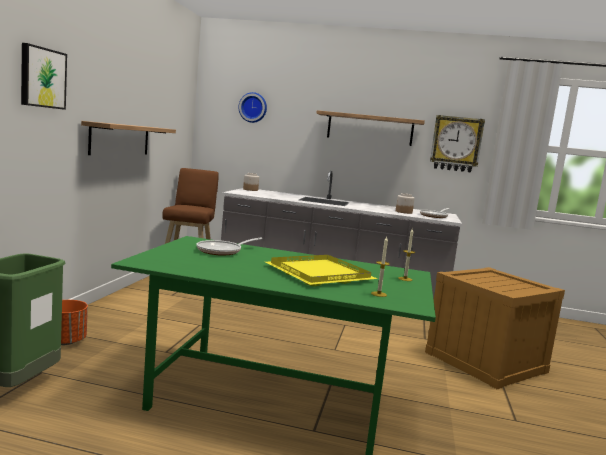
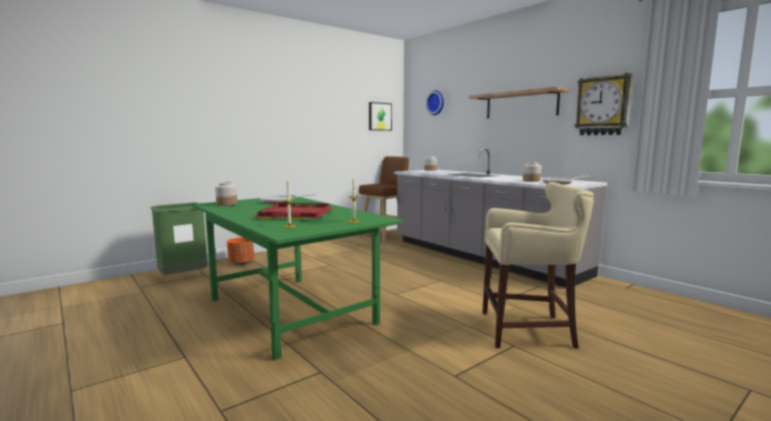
camera: 40 degrees right, 0 degrees up
picture [21,43,67,110] -> picture moved to [369,102,392,131]
shelf [81,121,176,155] -> none
yellow tray [266,255,377,287] -> red tray [253,203,333,220]
crate [425,267,565,389] -> beige stool [482,182,594,349]
none -> jar [215,182,237,206]

